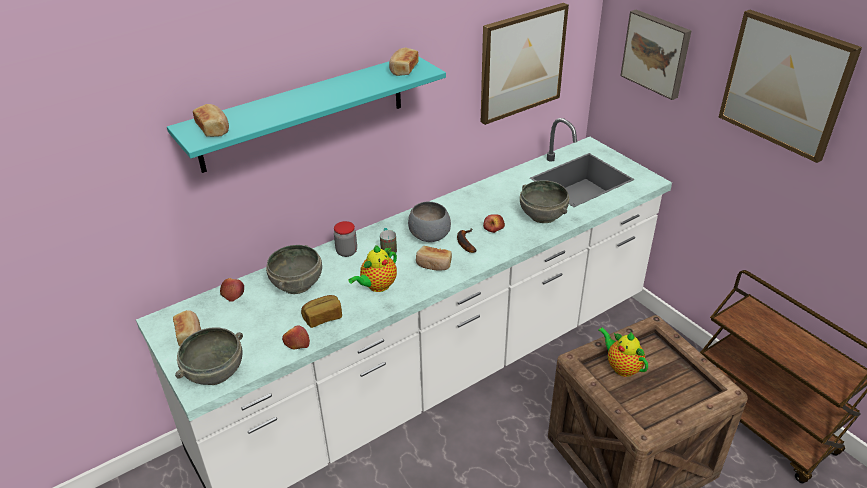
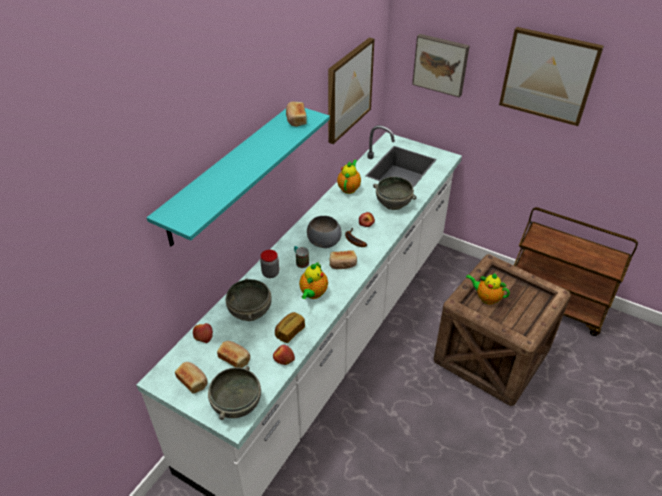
camera: 25 degrees left, 5 degrees up
bread [193,104,229,137] -> bread moved to [217,341,250,368]
none -> teapot [337,160,361,194]

